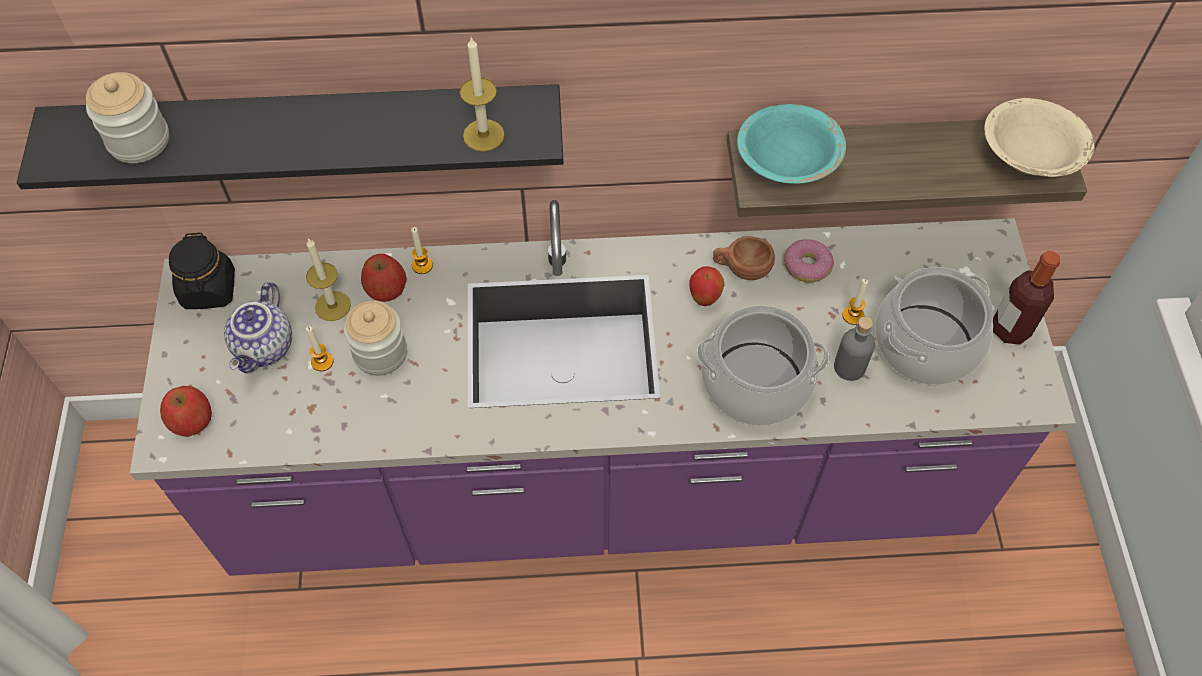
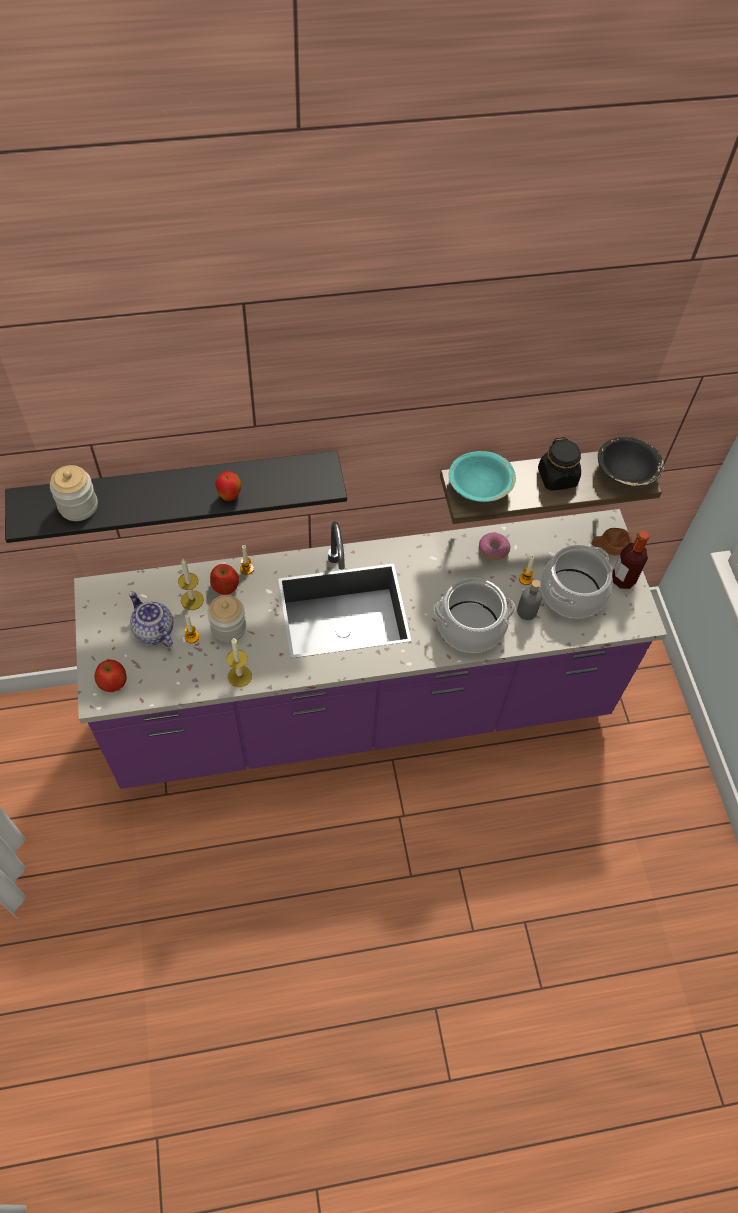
camera: 10 degrees left, 0 degrees up
black jar [169,232,235,309] -> black jar moved to [538,437,581,491]
teapot [224,282,292,373] -> teapot turned 135 degrees clockwise [129,591,173,647]
candle [460,37,505,152] -> candle moved to [226,638,252,687]
apple [689,266,724,306] -> apple moved to [215,471,241,501]
brown cup [713,236,775,280] -> brown cup moved to [591,528,632,555]
beige bowl [984,98,1095,177] -> black bowl [598,437,664,486]

